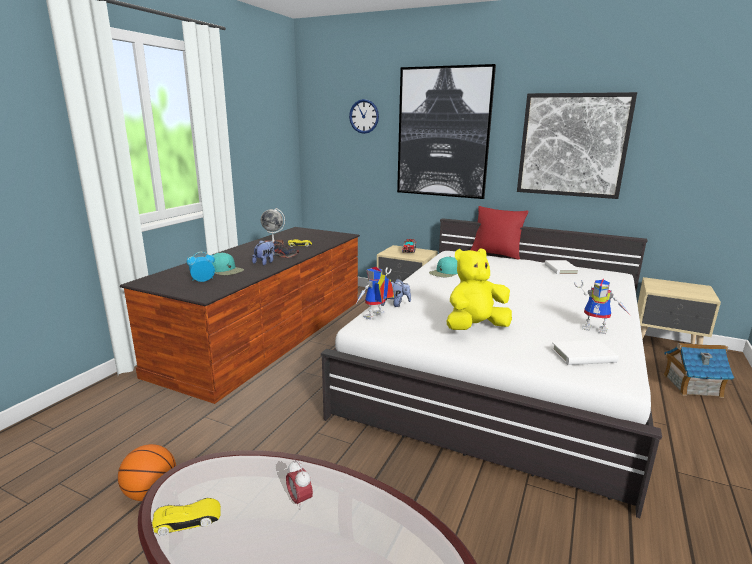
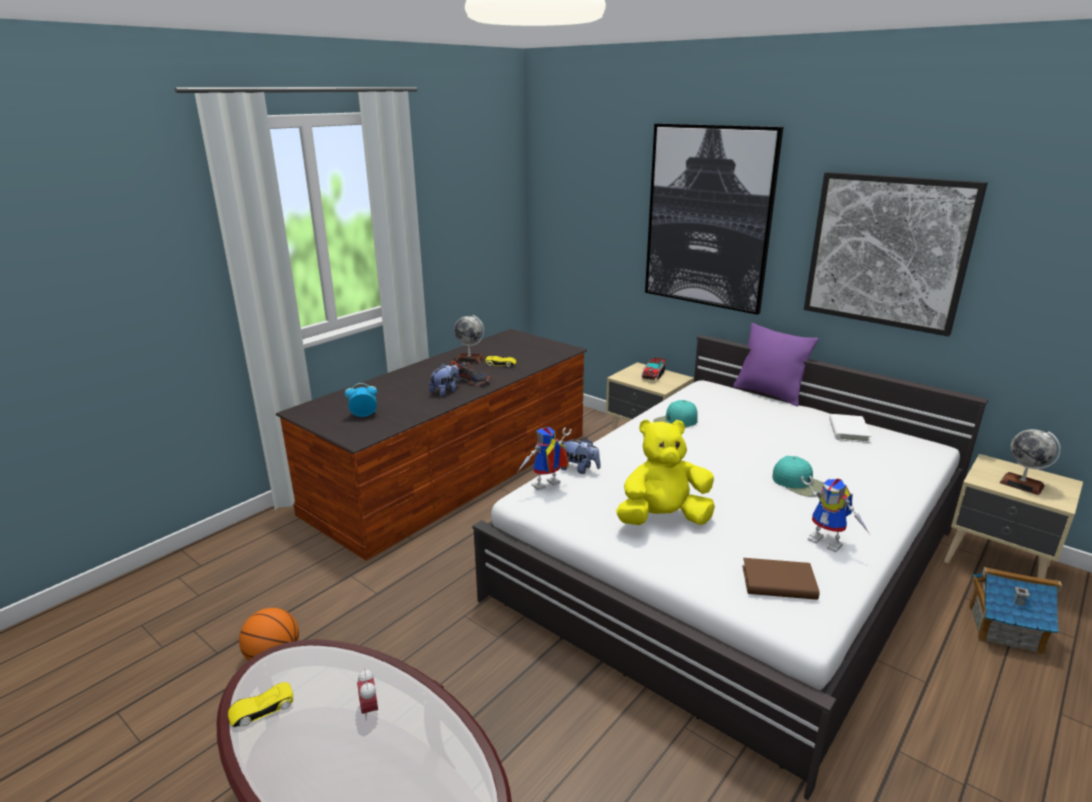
camera: 15 degrees right, 5 degrees up
yellow toy car [152,498,221,536] -> yellow toy car turned 150 degrees clockwise [228,682,293,727]
turquoise cap [212,253,244,275] -> turquoise cap moved to [772,456,823,497]
wall clock [349,99,379,134] -> none
red pillow [471,206,528,260] -> purple pillow [733,323,818,406]
white book [551,340,618,365] -> brown book [742,558,820,600]
none -> globe [999,429,1061,495]

